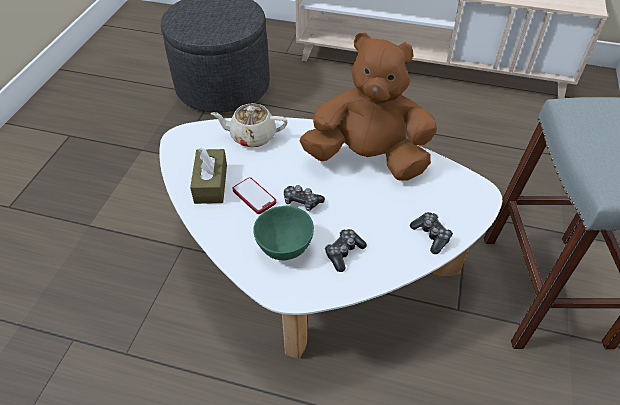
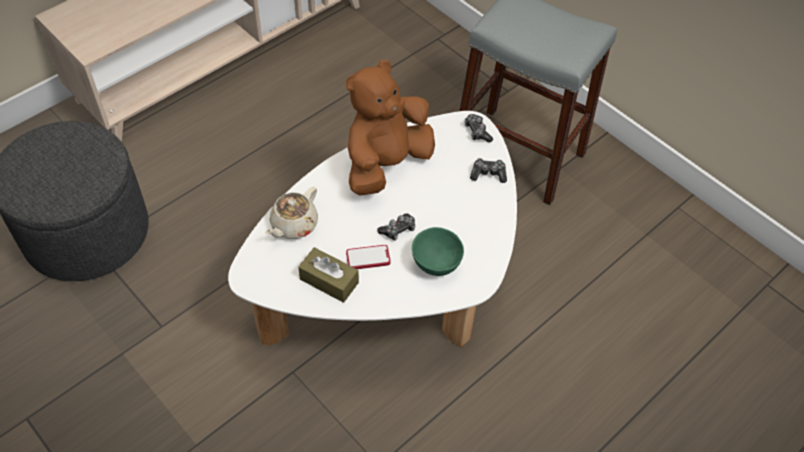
camera: 60 degrees left, 5 degrees up
game controller [325,229,367,272] -> game controller moved to [464,114,493,142]

